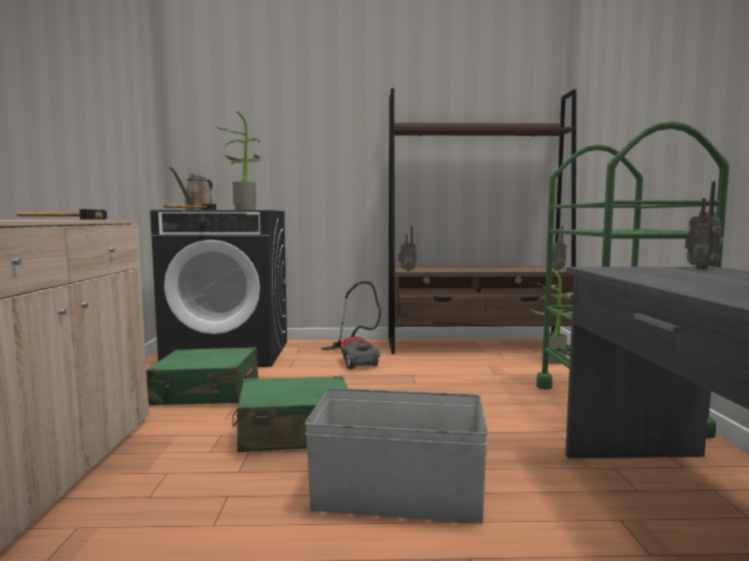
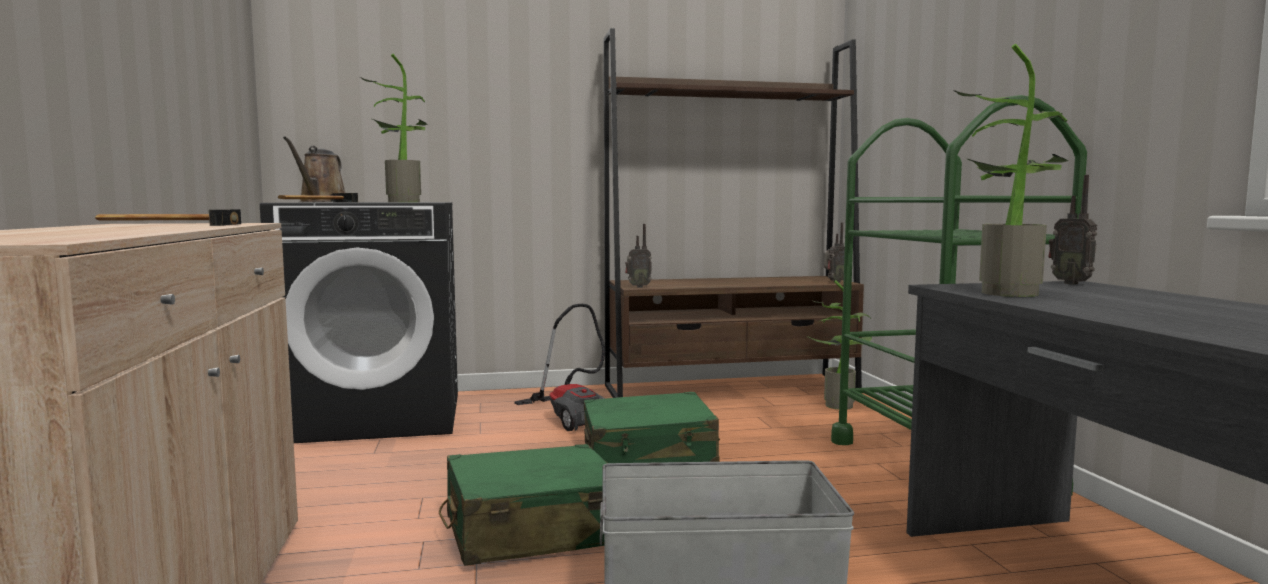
camera: 10 degrees left, 0 degrees up
green suitcase [146,347,258,405] -> green suitcase moved to [584,392,720,463]
none -> potted plant [954,44,1068,297]

